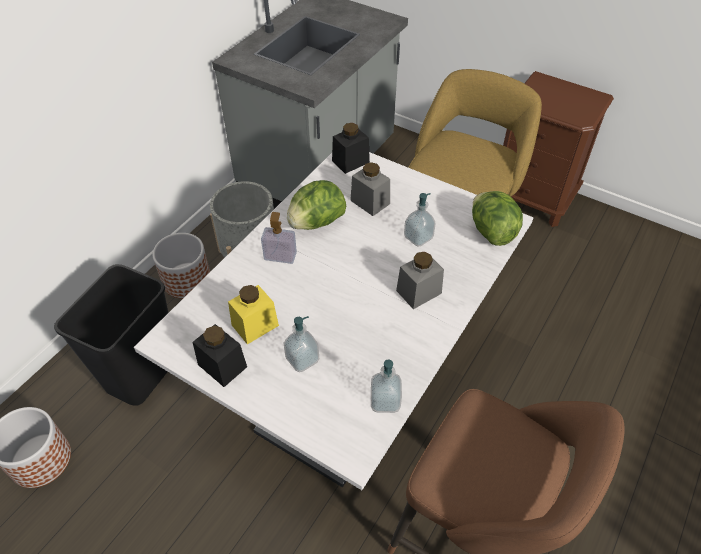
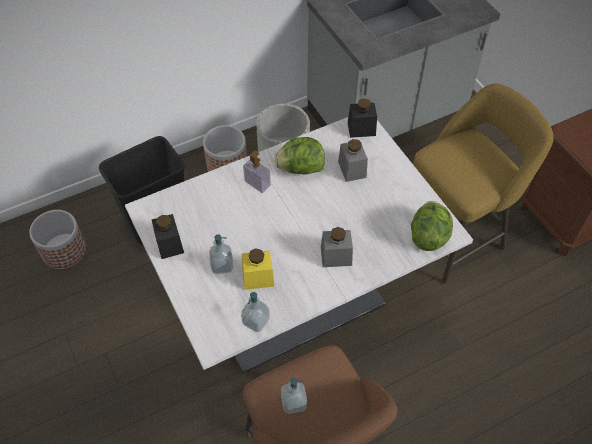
camera: 30 degrees right, 5 degrees up
yellow jar [228,285,279,344] -> yellow jar moved to [242,248,274,290]
soap dispenser [404,193,436,247] -> soap dispenser moved to [281,378,307,414]

